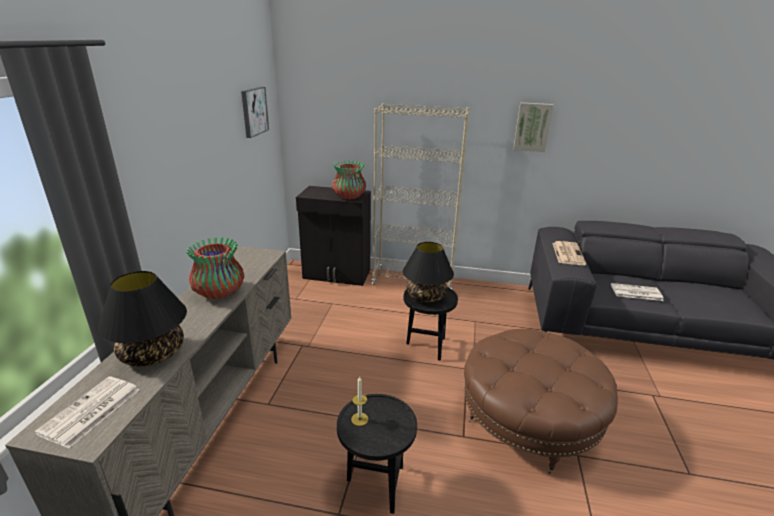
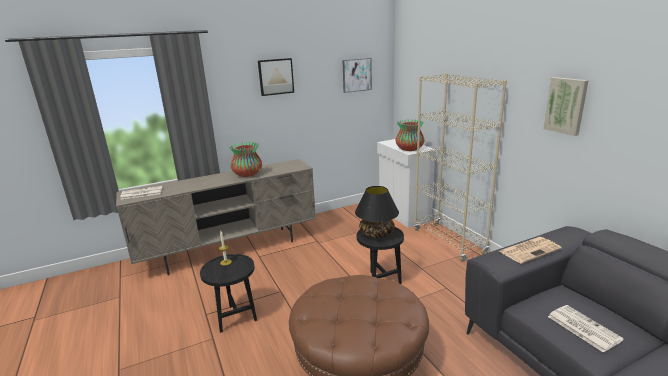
camera: 55 degrees right, 5 degrees down
black table lamp [98,271,187,366] -> none
black cabinet [296,186,371,286] -> white cabinet [377,139,435,228]
none -> picture [258,58,294,96]

